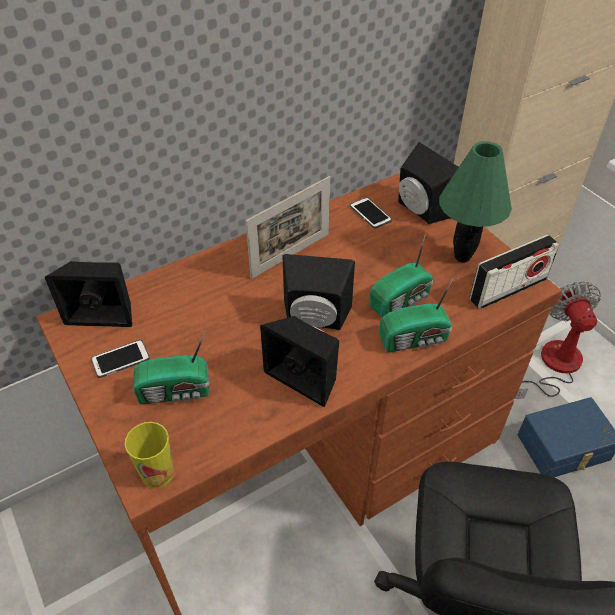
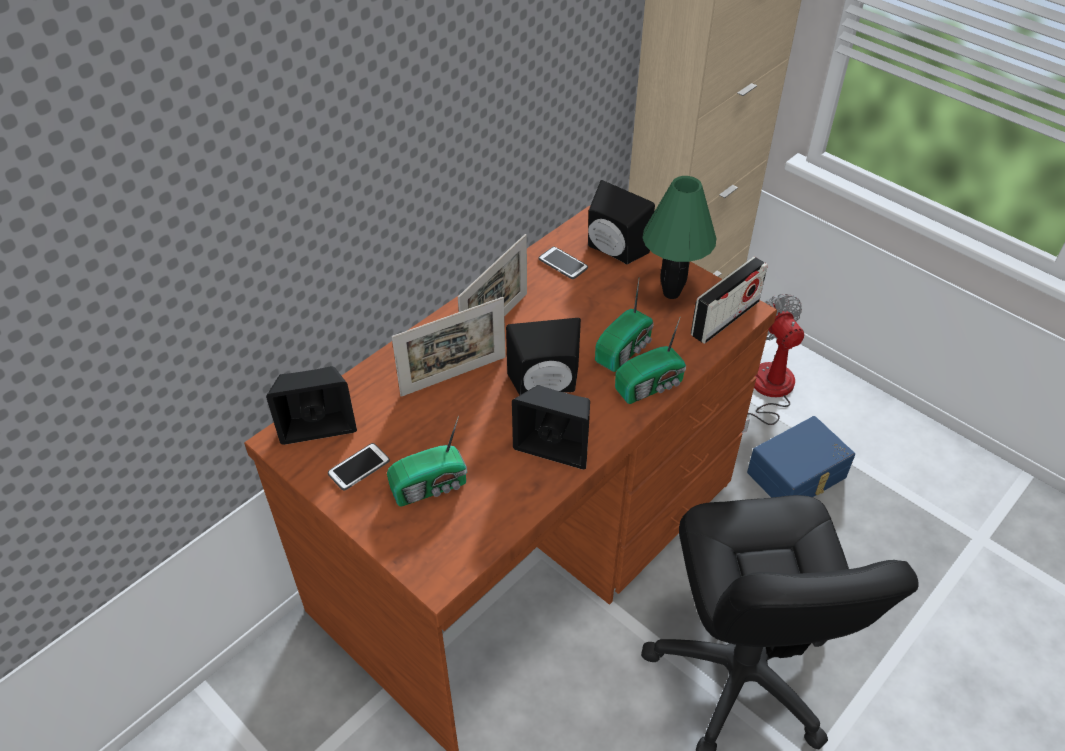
camera: 15 degrees left, 0 degrees up
cup [125,422,174,488] -> none
none -> picture frame [392,297,506,397]

